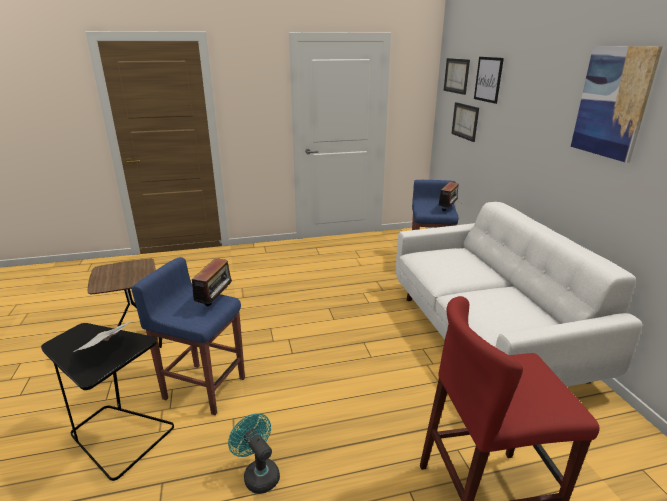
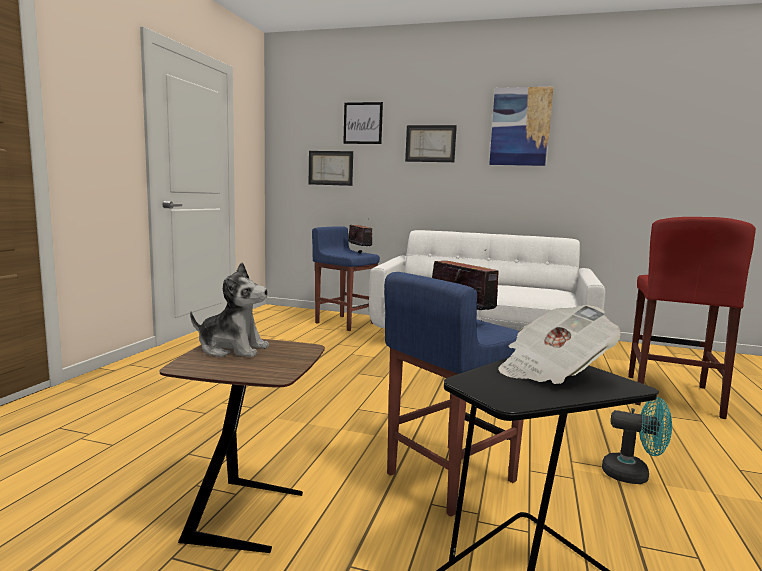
camera: 60 degrees left, 15 degrees down
turquoise fan [228,413,280,494] -> turquoise fan turned 150 degrees counterclockwise [602,397,672,484]
picture [444,58,470,95] -> picture moved to [405,125,457,162]
none -> plush toy [190,262,269,357]

